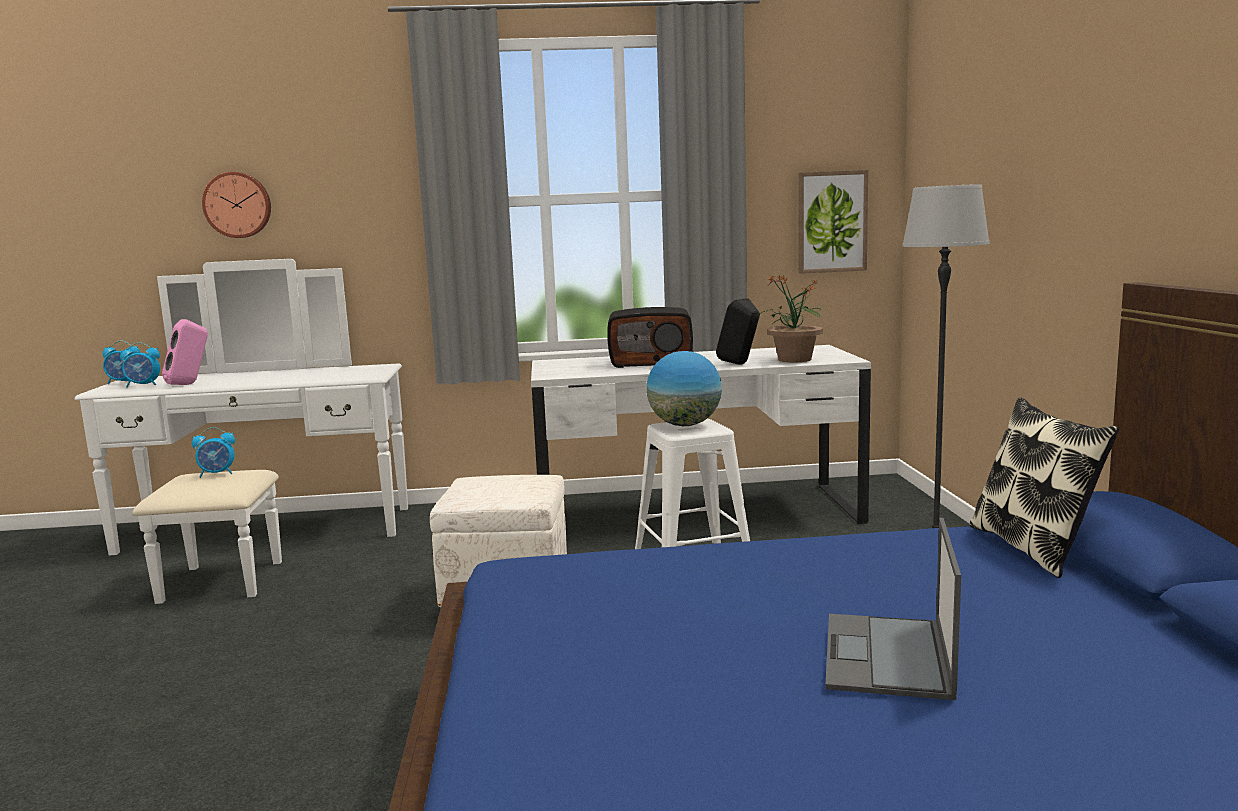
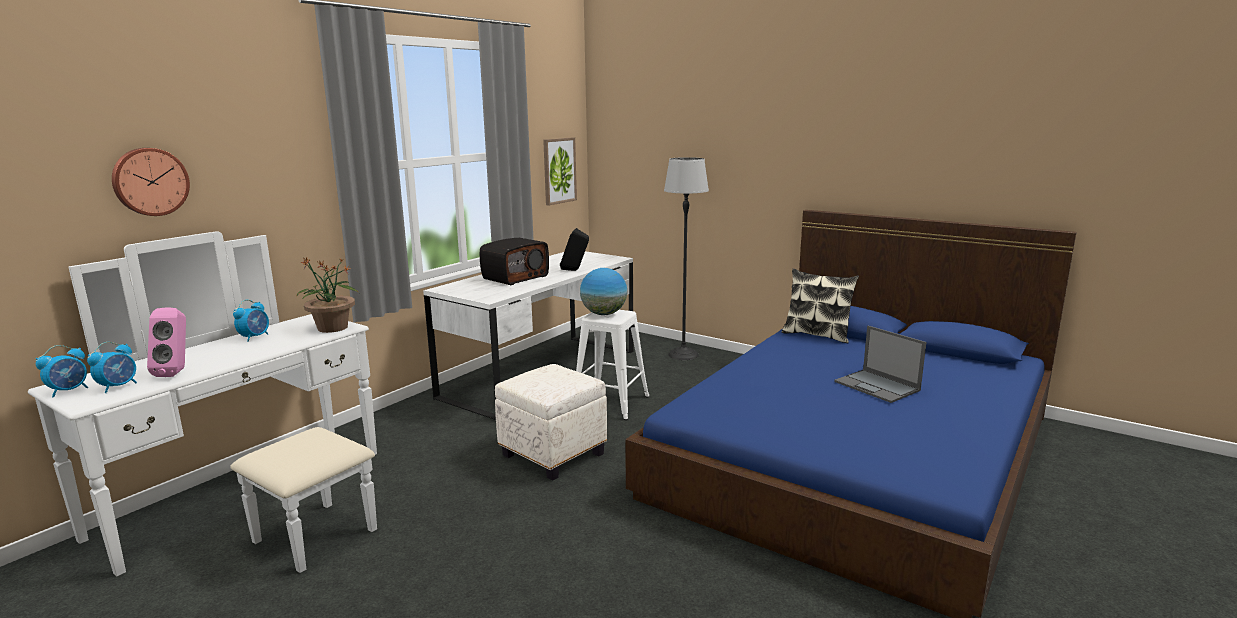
camera: 50 degrees left, 5 degrees up
alarm clock [192,427,235,478] -> alarm clock moved to [233,300,269,342]
potted plant [760,275,823,362] -> potted plant moved to [297,257,359,333]

